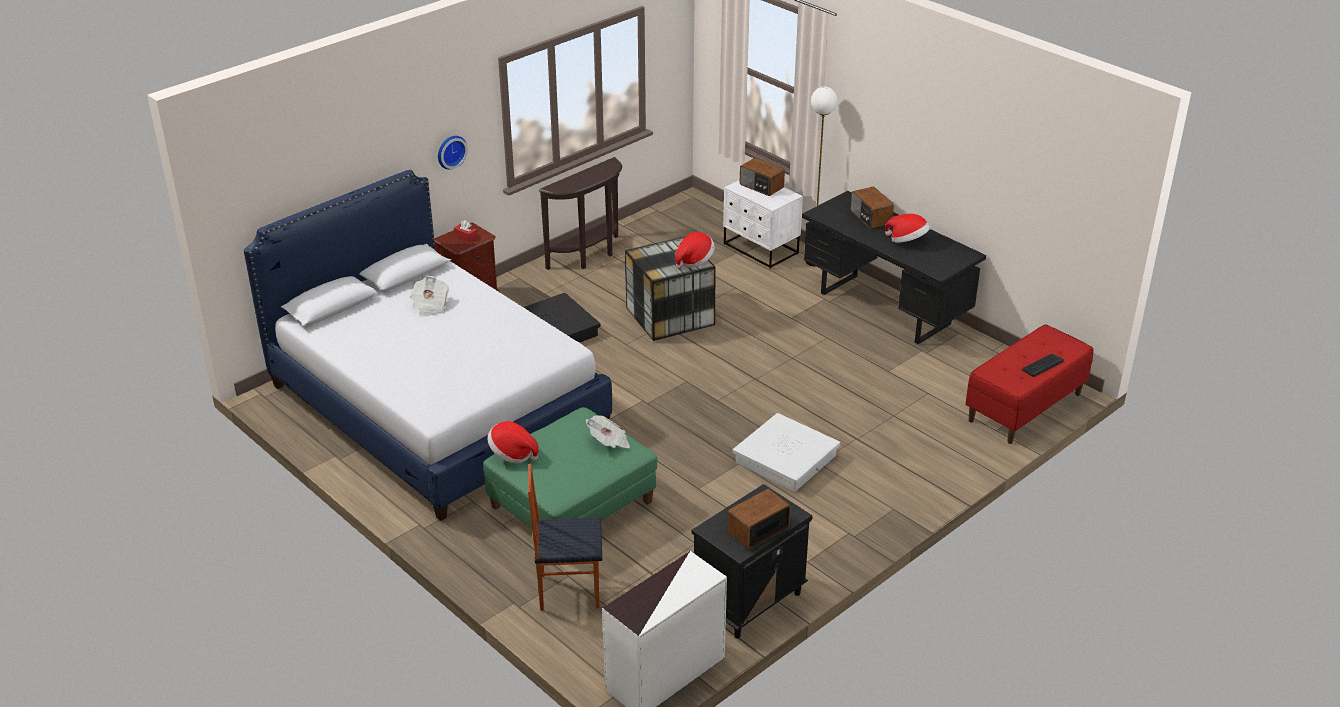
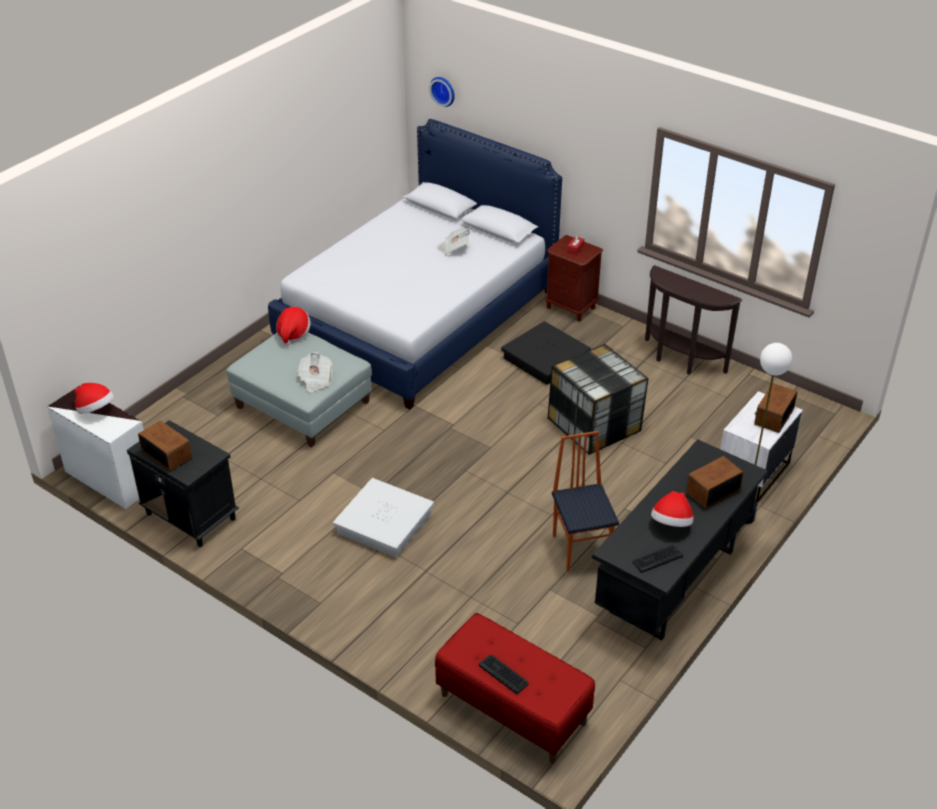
camera: 80 degrees right, 5 degrees up
wall clock [438,136,468,170] -> wall clock moved to [429,77,455,107]
green ottoman [483,407,657,529] -> grey ottoman [226,333,372,447]
chair [528,464,602,611] -> chair moved to [552,431,619,572]
hat [675,232,715,268] -> hat moved to [74,383,114,414]
none -> keyboard [633,545,683,573]

